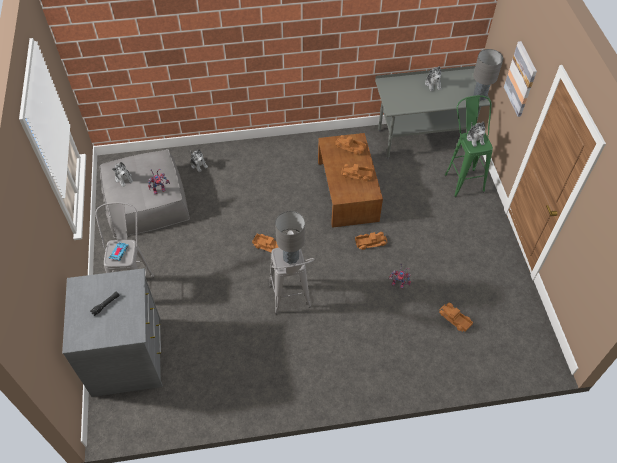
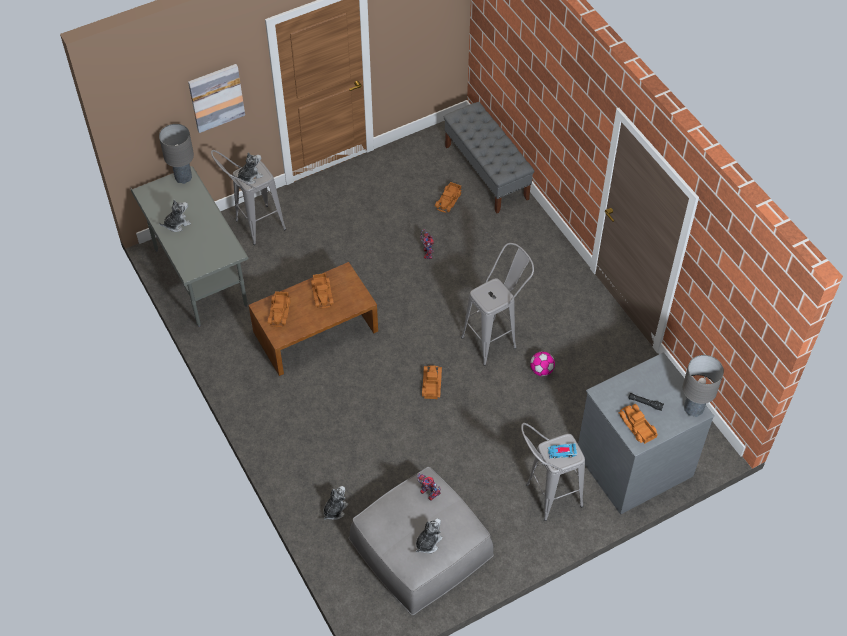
camera: 110 degrees left, 0 degrees up
grey table lamp [275,211,305,264] -> grey table lamp moved to [683,355,724,417]
toy truck [355,232,387,250] -> toy truck moved to [619,404,658,444]
green stool [445,95,493,197] -> grey stool [211,150,286,245]
none -> grey bench [444,102,534,214]
none -> football [530,351,555,376]

